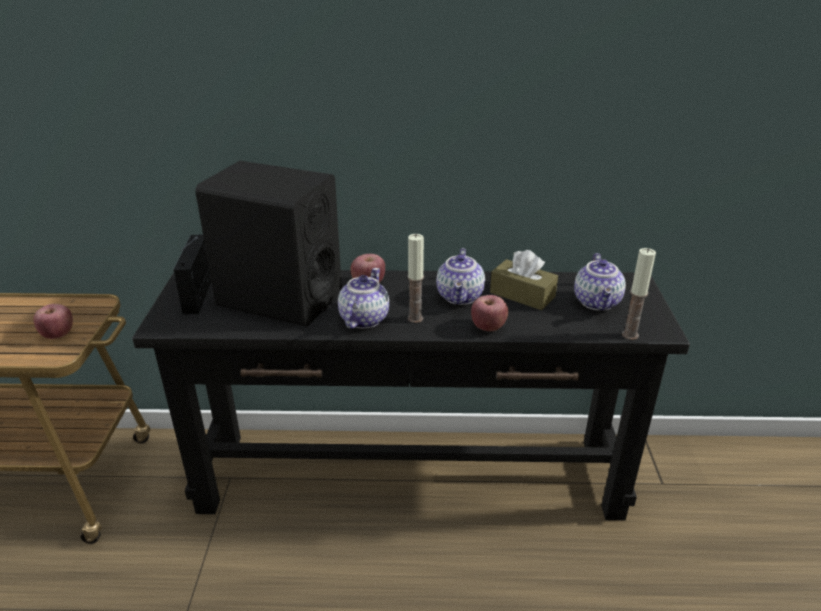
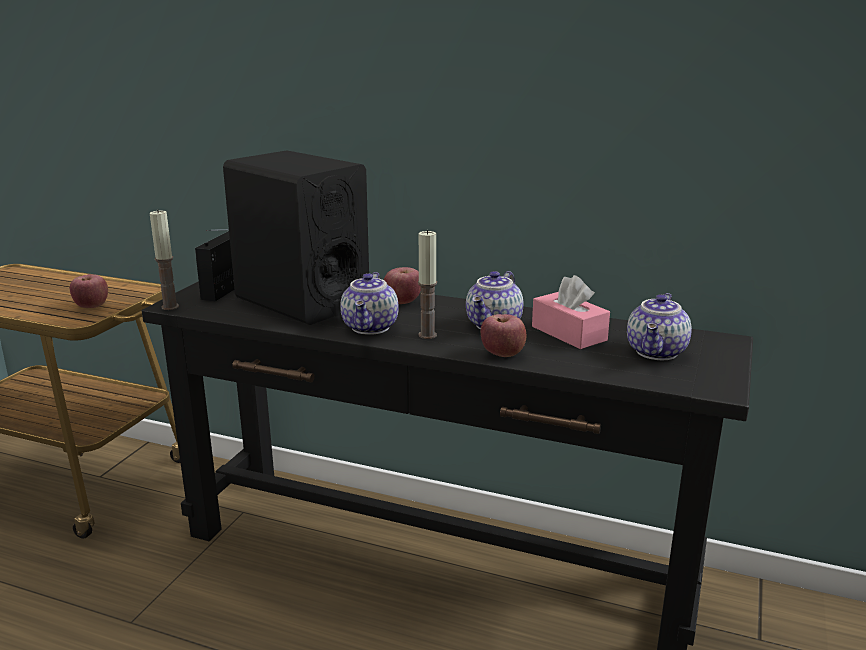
camera: 20 degrees right, 10 degrees down
teapot [338,268,389,329] -> teapot turned 150 degrees clockwise [340,272,399,335]
brown tissue box [490,250,558,310] -> pink tissue box [532,275,610,349]
candle [622,248,656,340] -> candle moved to [150,209,179,310]

